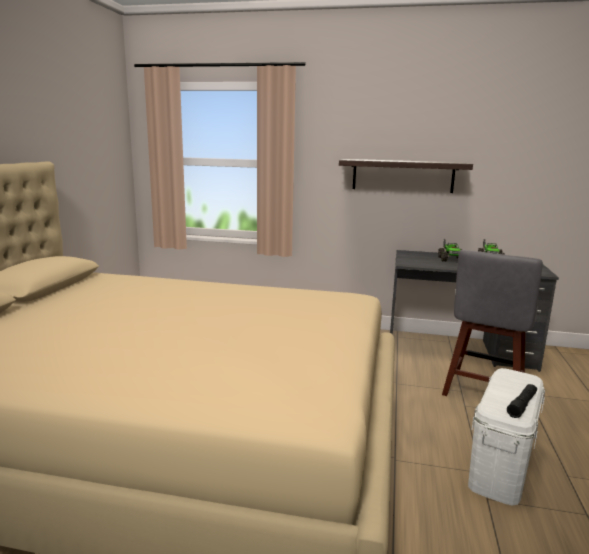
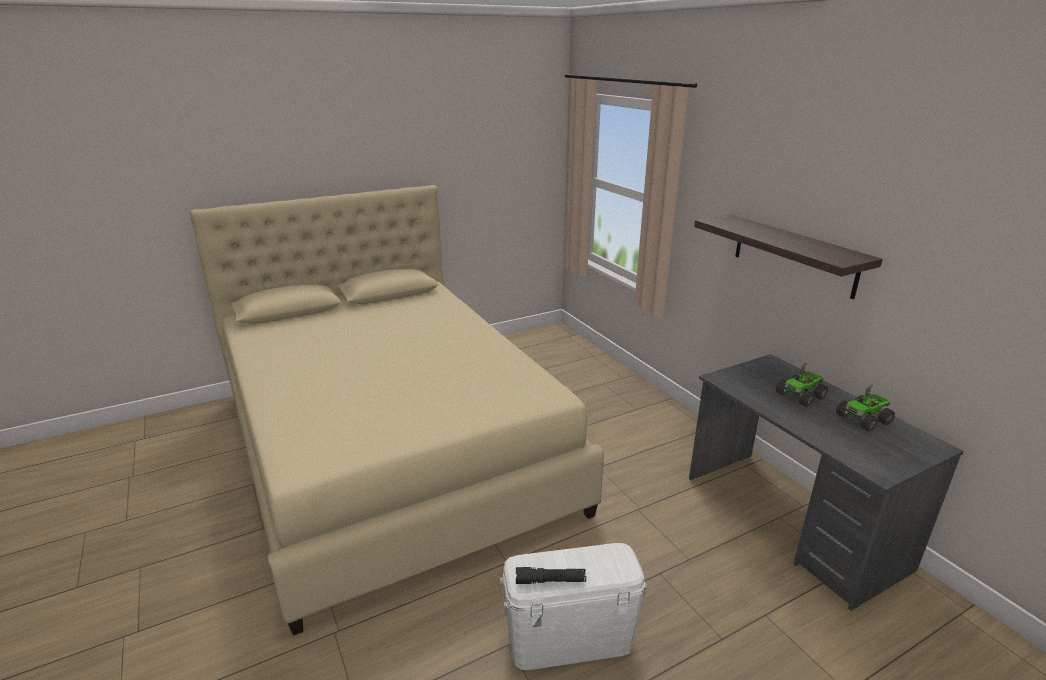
camera: 50 degrees right, 10 degrees up
grey chair [442,250,543,396] -> none

